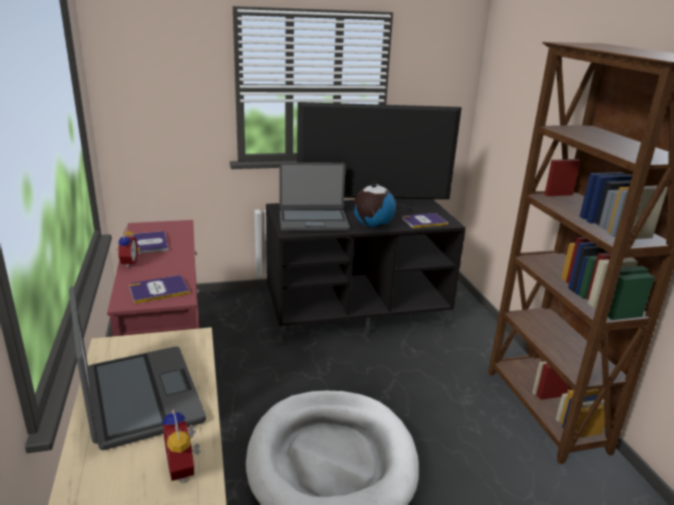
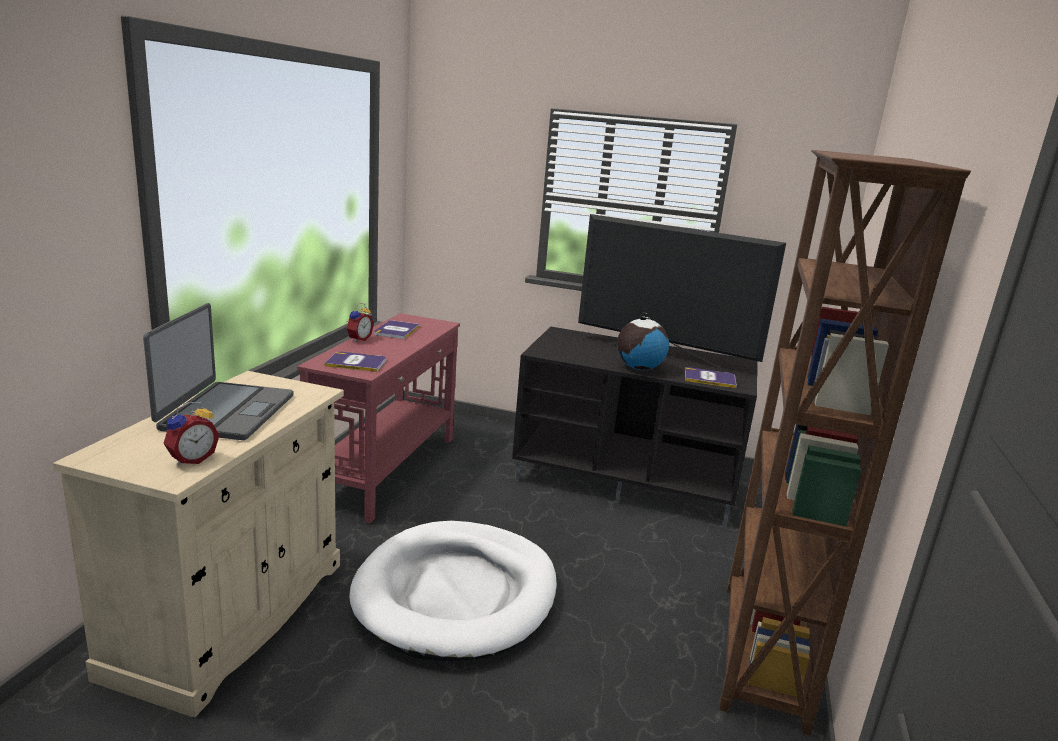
camera: 30 degrees right, 5 degrees down
alarm clock [163,409,201,483] -> alarm clock turned 150 degrees counterclockwise [163,402,220,466]
laptop [279,162,350,232] -> none

